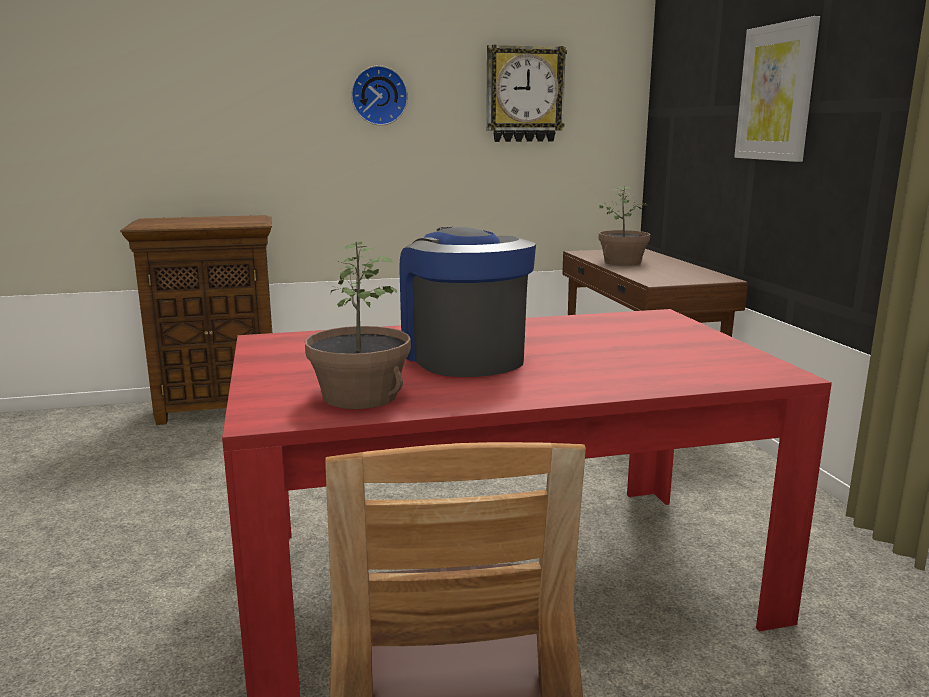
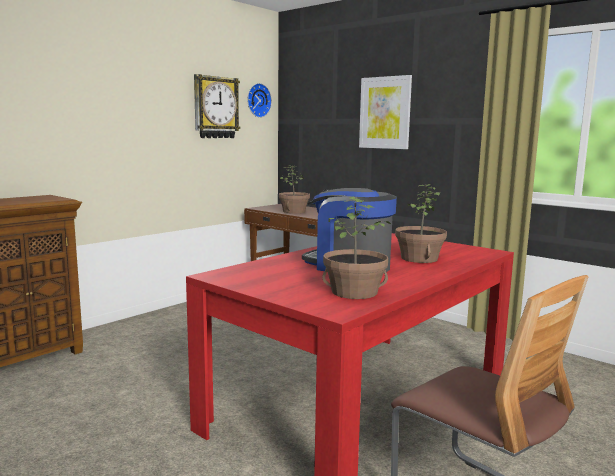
camera: 35 degrees left, 5 degrees down
wall clock [351,65,408,126] -> wall clock moved to [247,83,272,118]
none -> potted plant [395,184,447,263]

